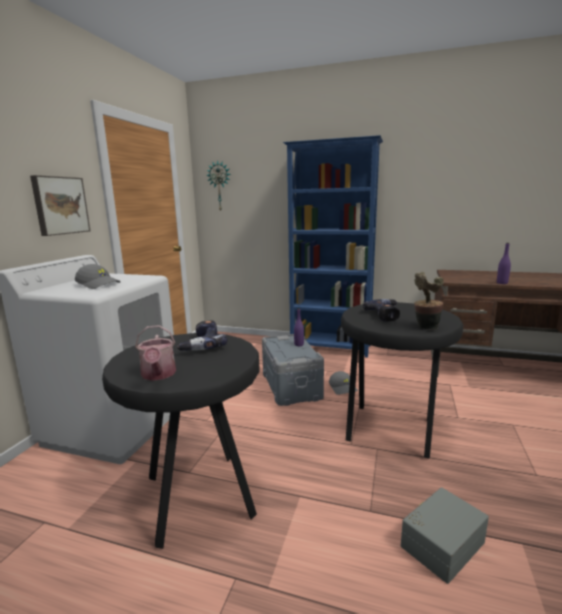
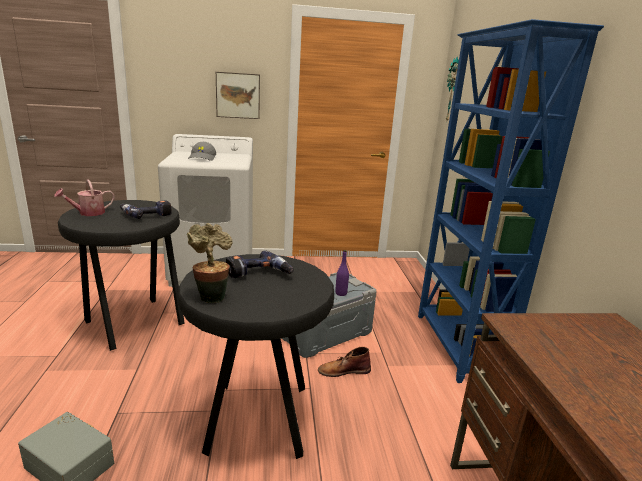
camera: 65 degrees right, 5 degrees up
grey cap [329,371,358,395] -> brown boot [318,347,371,377]
purple bottle [497,243,511,284] -> none

